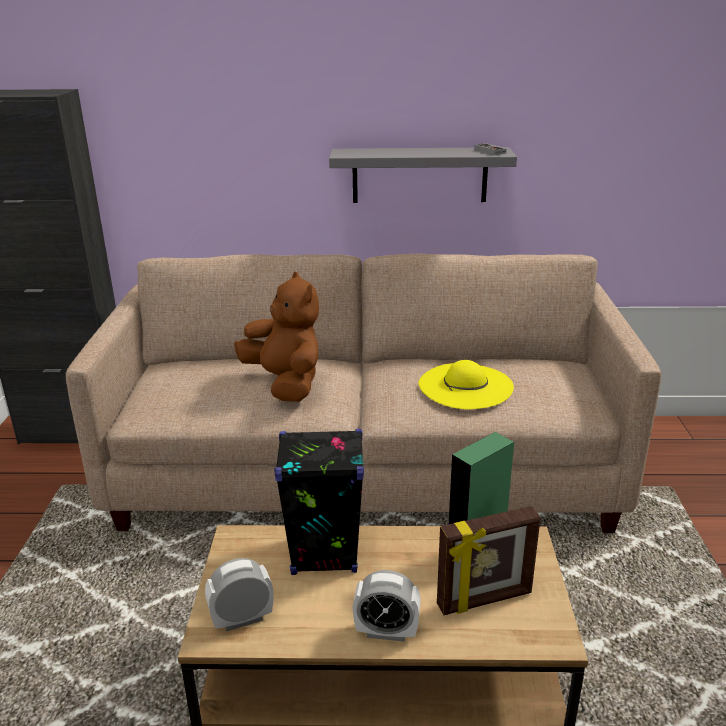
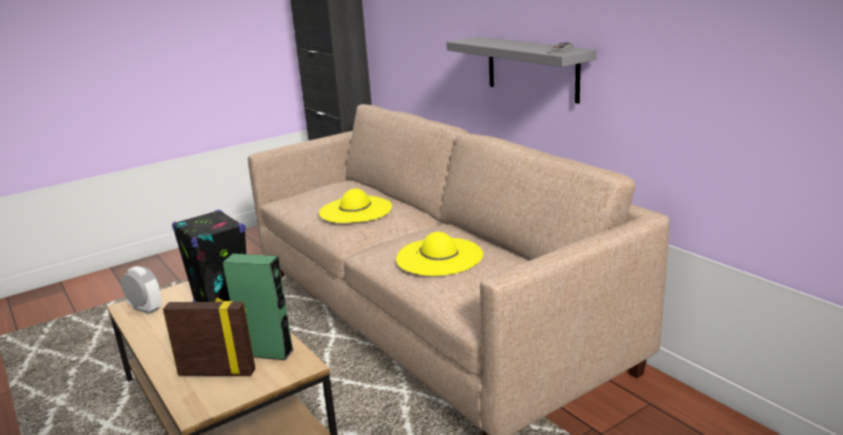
camera: 55 degrees right, 5 degrees down
brown plush toy [234,272,319,402] -> yellow hat [319,189,392,223]
alarm clock [353,570,421,642] -> none
picture frame [437,506,541,615] -> picture frame turned 150 degrees clockwise [163,298,256,376]

